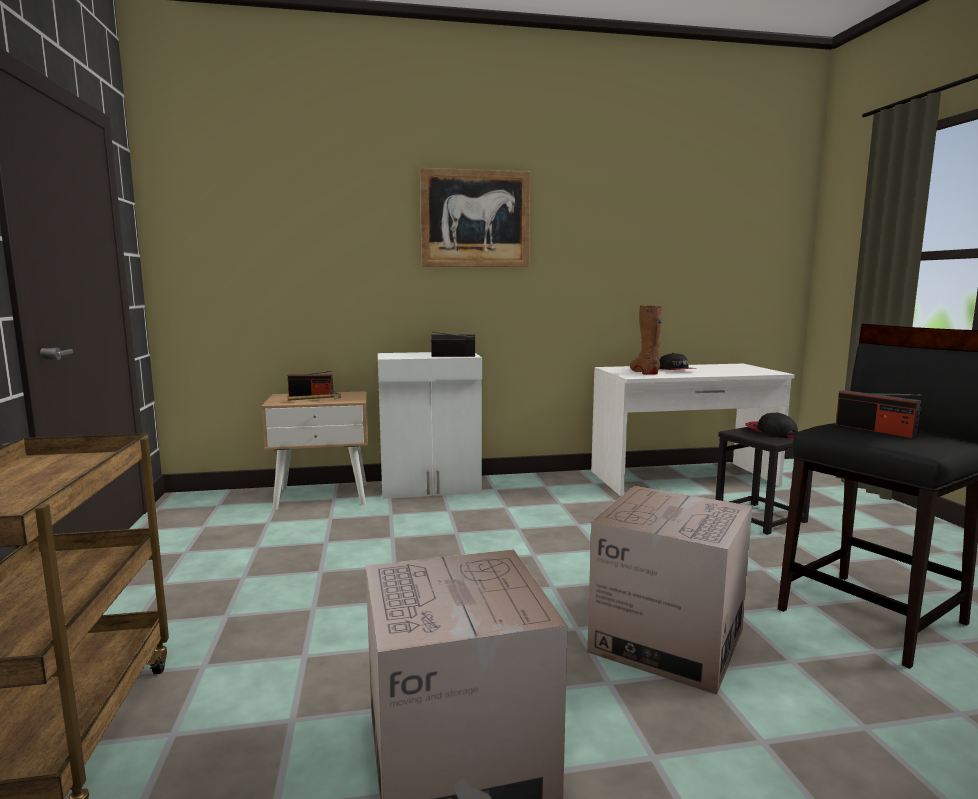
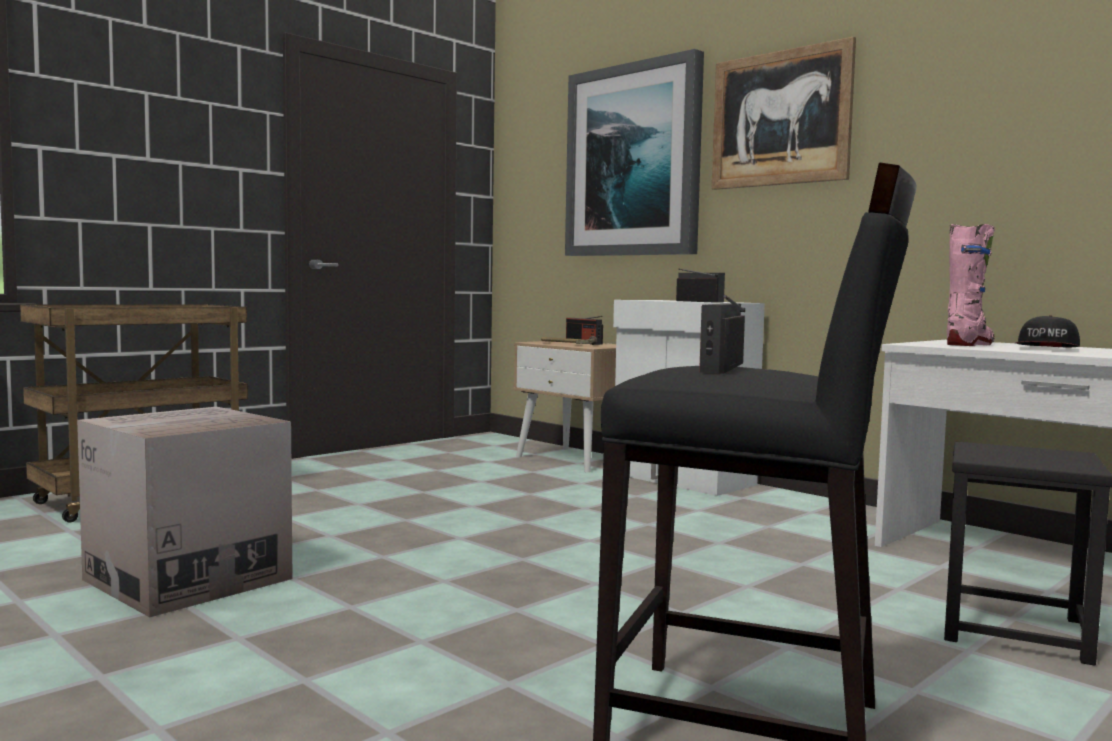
camera: 55 degrees right, 5 degrees down
cardboard box [587,486,753,695] -> none
brown boot [630,305,662,375] -> pink boot [947,224,995,346]
cap [746,413,798,438] -> none
none -> picture [565,49,704,256]

